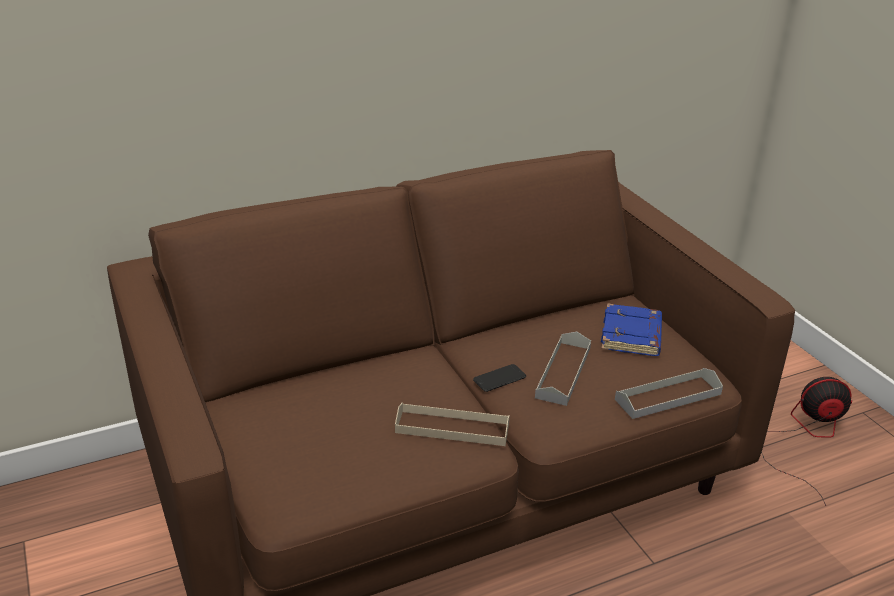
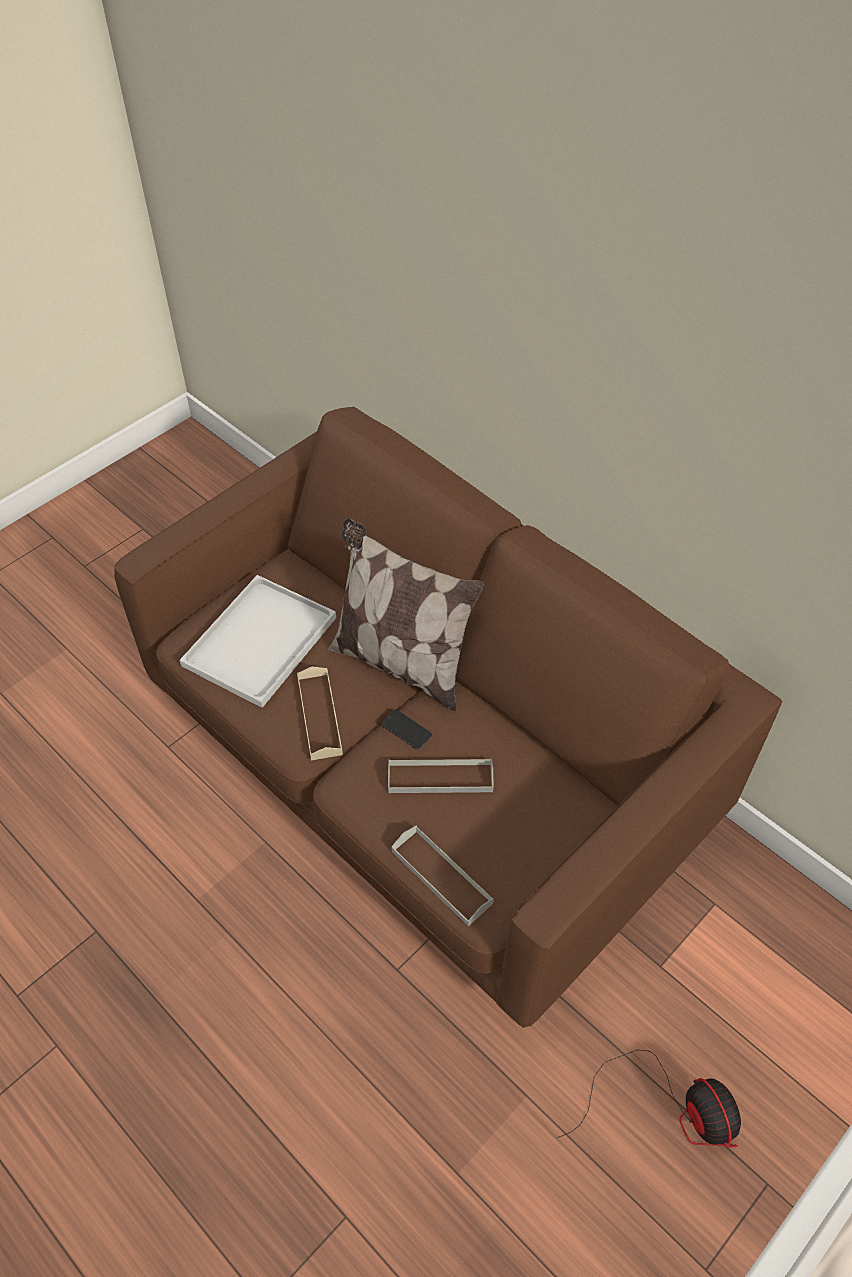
camera: 70 degrees right, 20 degrees up
blue book [601,303,662,356] -> none
none -> white tray [180,575,336,708]
none -> pillow [329,518,484,711]

